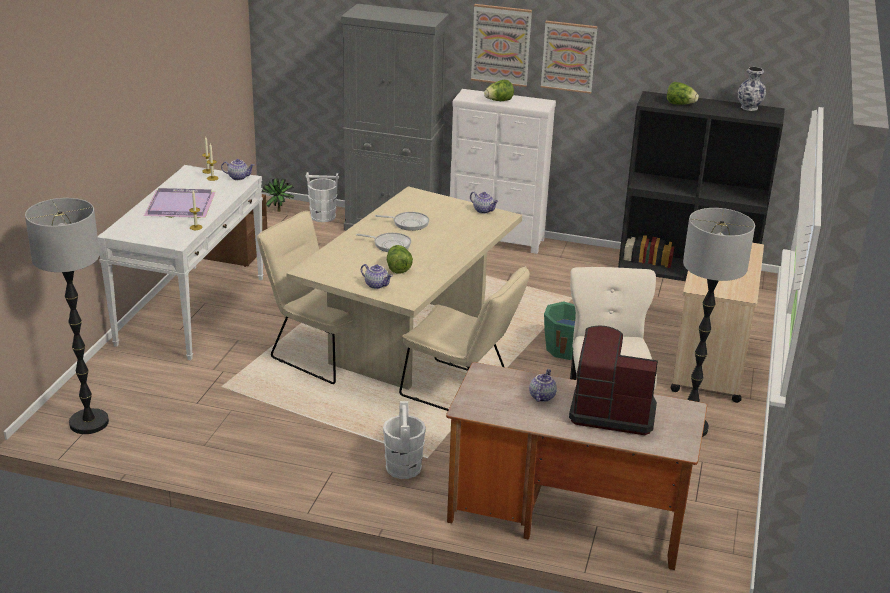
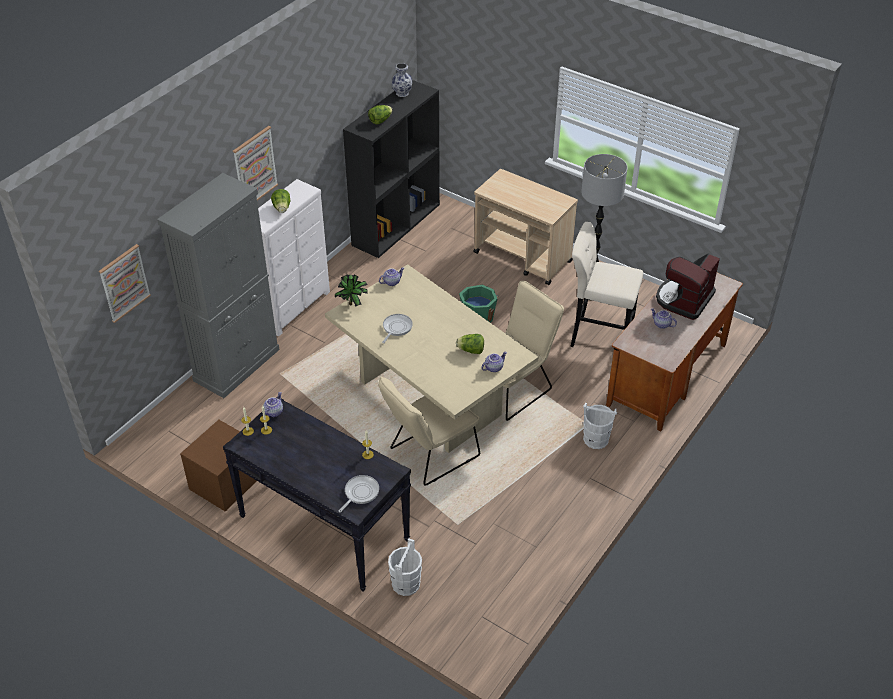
camera: 70 degrees left, 15 degrees up
floor lamp [25,198,109,434] -> none
white console table [98,165,264,360] -> black console table [223,399,411,592]
purple tray [144,188,215,218] -> none
potted plant [261,178,294,212] -> potted plant moved to [335,274,368,307]
white bucket [305,172,339,222] -> white bucket moved to [388,538,422,596]
frying pan [356,233,411,252] -> frying pan moved to [339,475,379,512]
picture [541,21,598,94] -> picture moved to [99,244,151,323]

